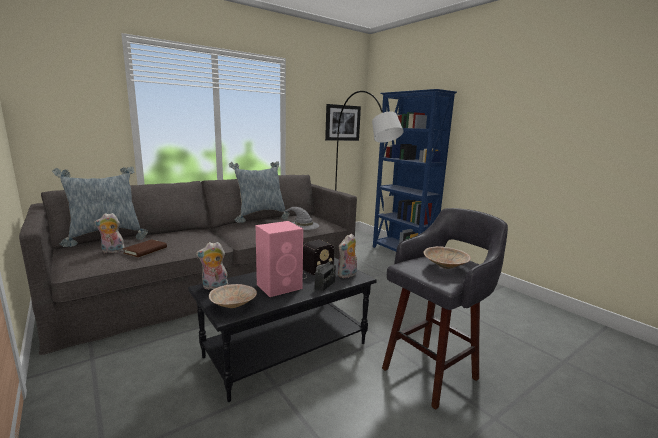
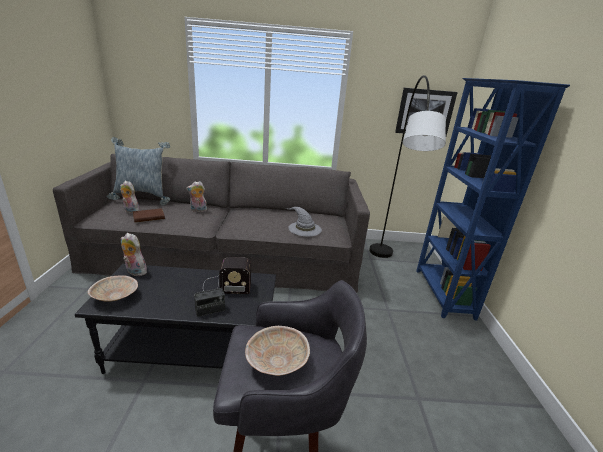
camera: 35 degrees right, 10 degrees up
pillow [228,161,290,223] -> none
pink speaker [256,221,303,297] -> none
plush toy [338,233,357,278] -> plush toy moved to [186,181,208,212]

